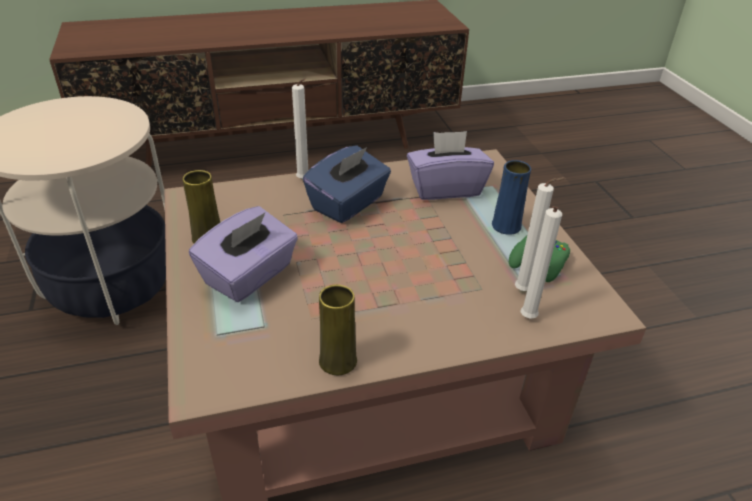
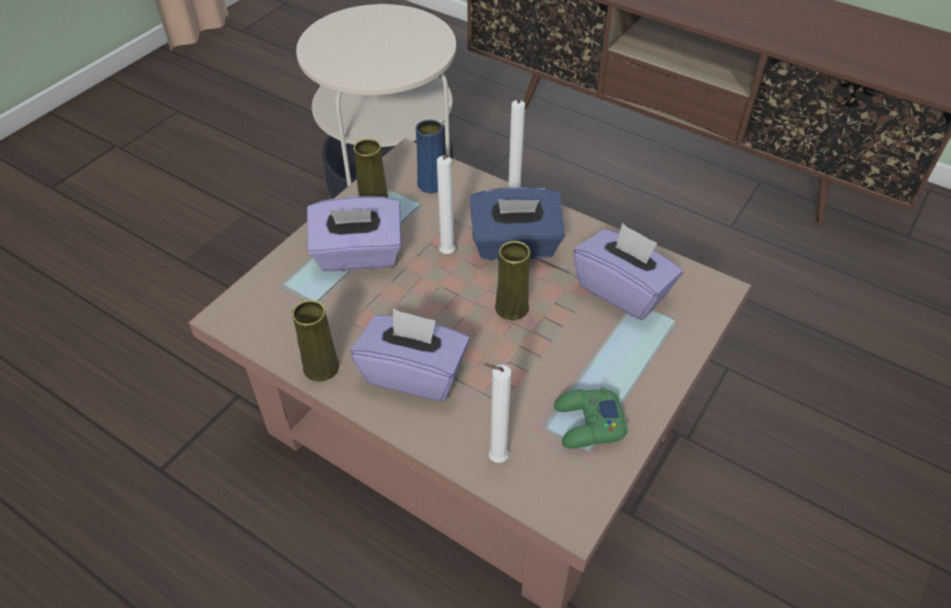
camera: 50 degrees right, 10 degrees up
blue vase [492,160,531,235] -> blue vase moved to [416,120,444,193]
white candle [515,177,566,291] -> white candle moved to [437,155,456,254]
none -> purple tissue box [351,308,470,402]
none -> yellow vase [495,241,530,320]

